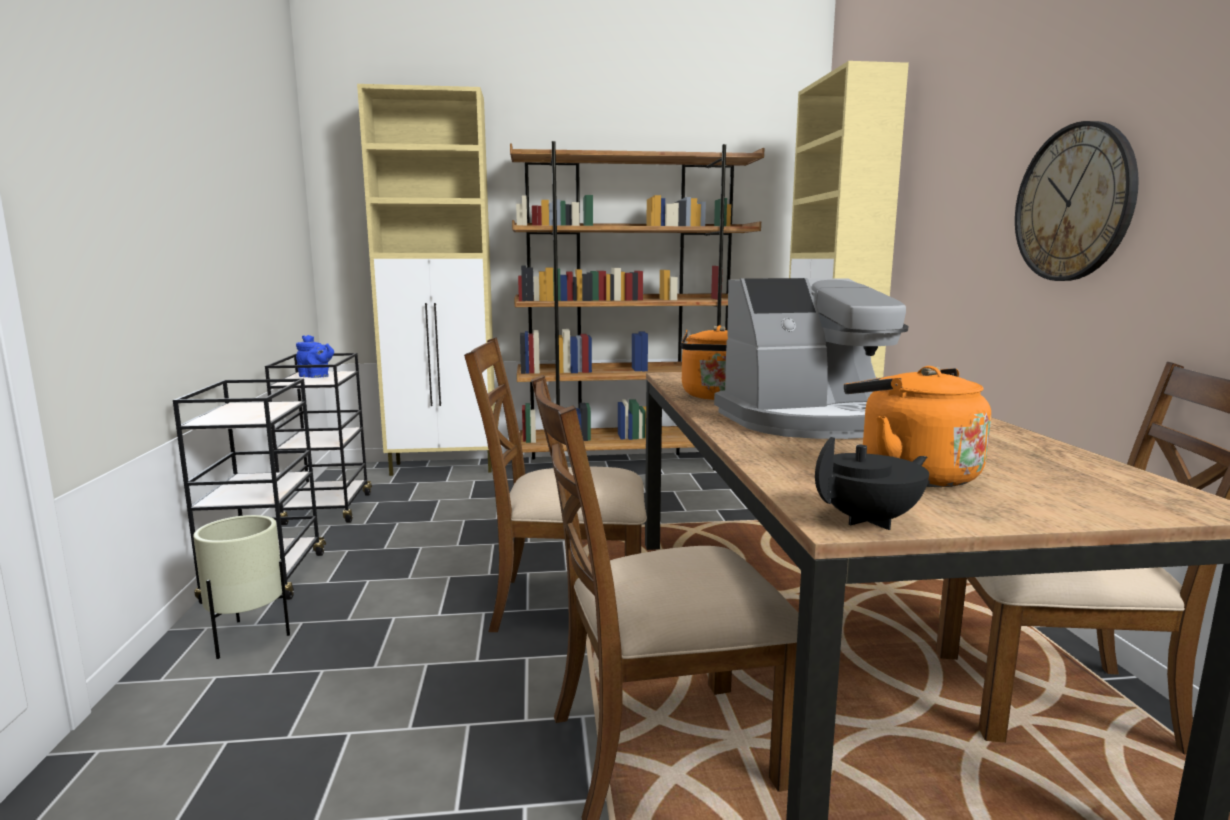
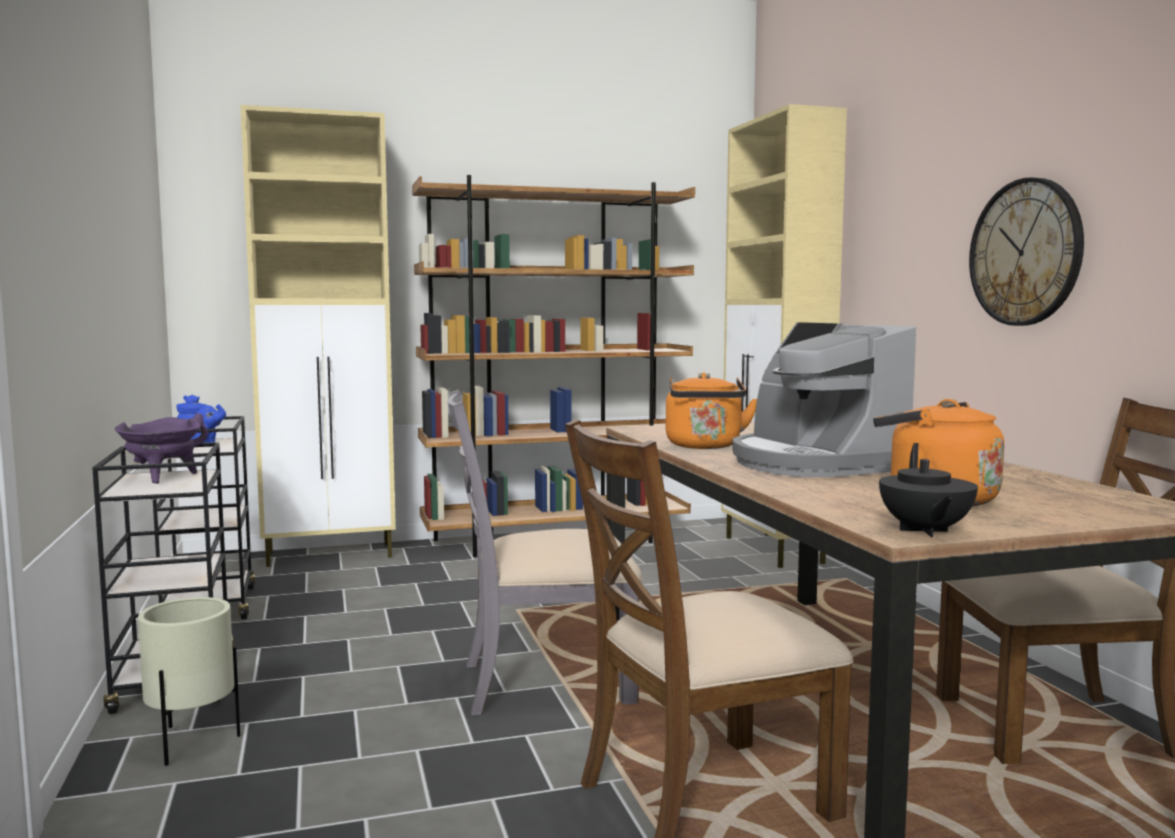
camera: 10 degrees left, 5 degrees down
brown chair [464,337,647,632] -> grey chair [447,390,643,715]
coffee machine [714,278,909,439] -> coffee machine turned 90 degrees clockwise [732,322,916,477]
black teapot [815,437,929,530] -> black teapot turned 135 degrees clockwise [879,443,978,537]
none -> purple cooking pot [115,413,208,484]

